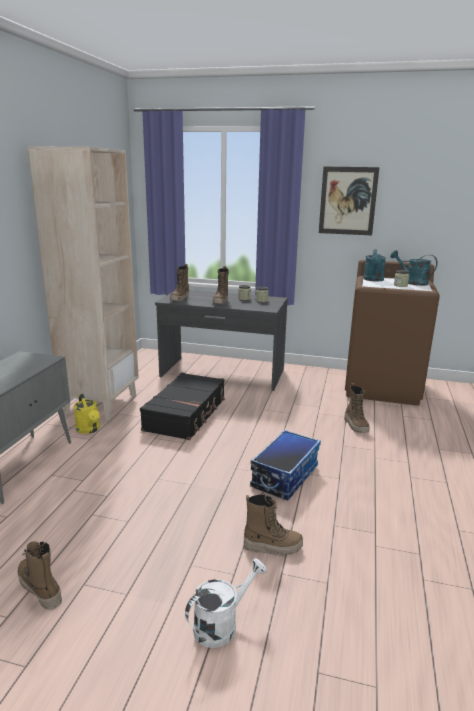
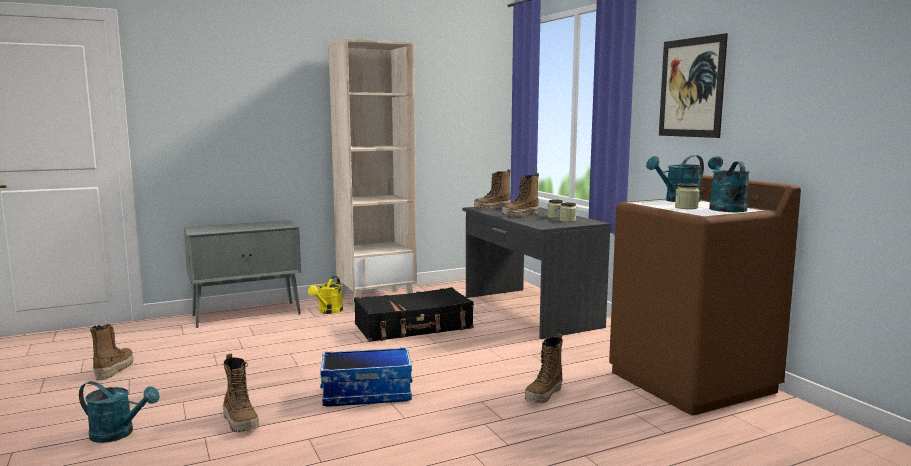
camera: 50 degrees right, 10 degrees down
white watering can [185,558,267,648] -> turquoise watering can [79,381,160,443]

